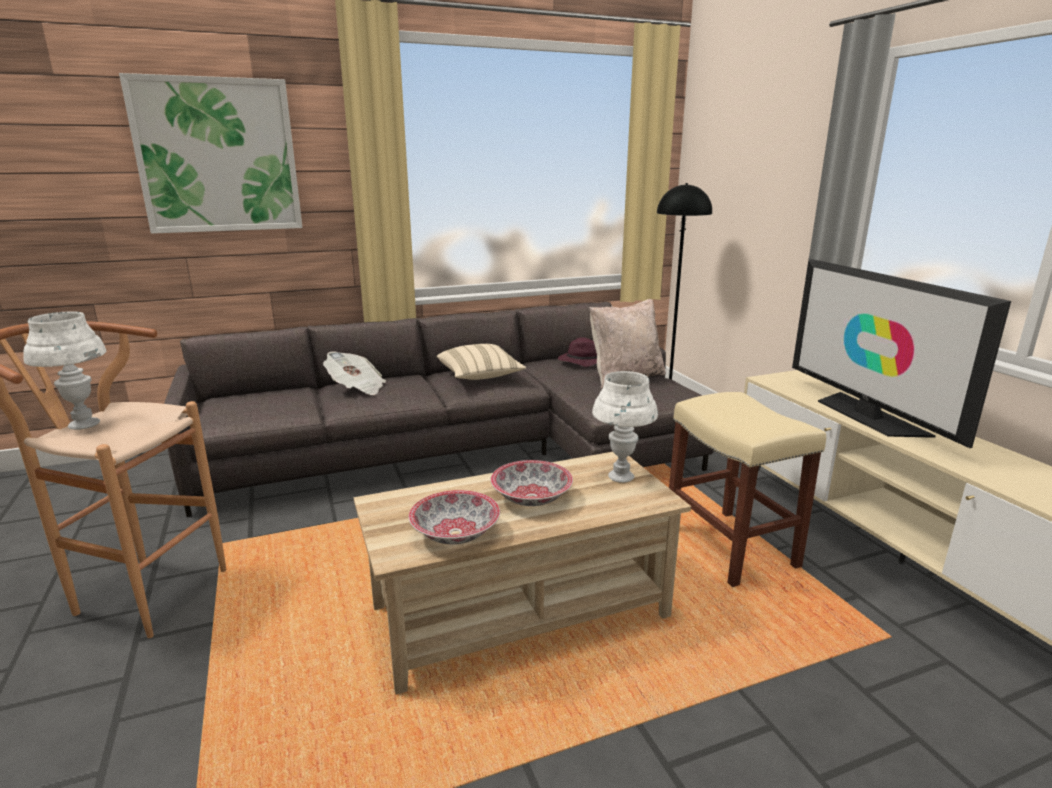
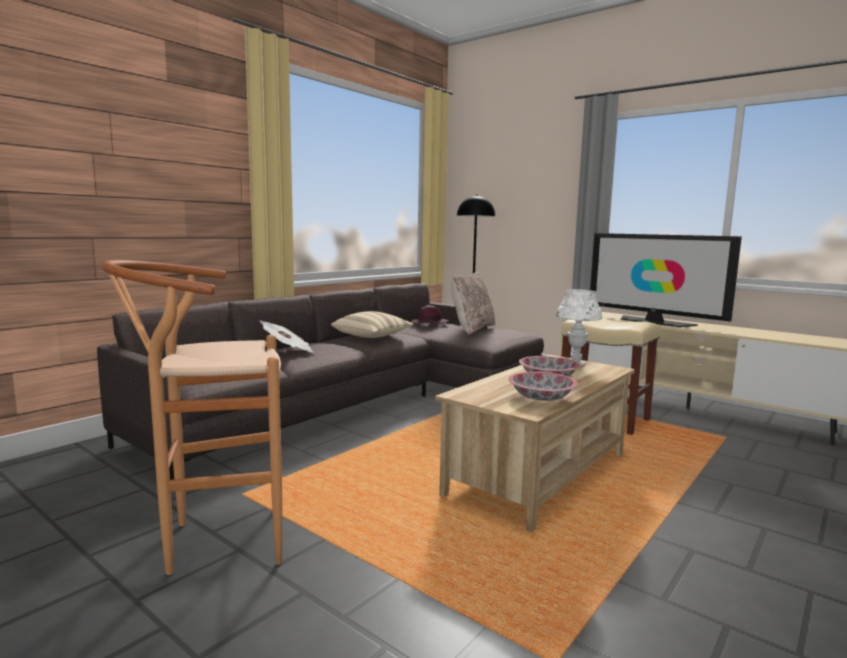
camera: 30 degrees left, 10 degrees down
white table lamp [23,311,106,430] -> none
picture [119,73,303,234] -> none

